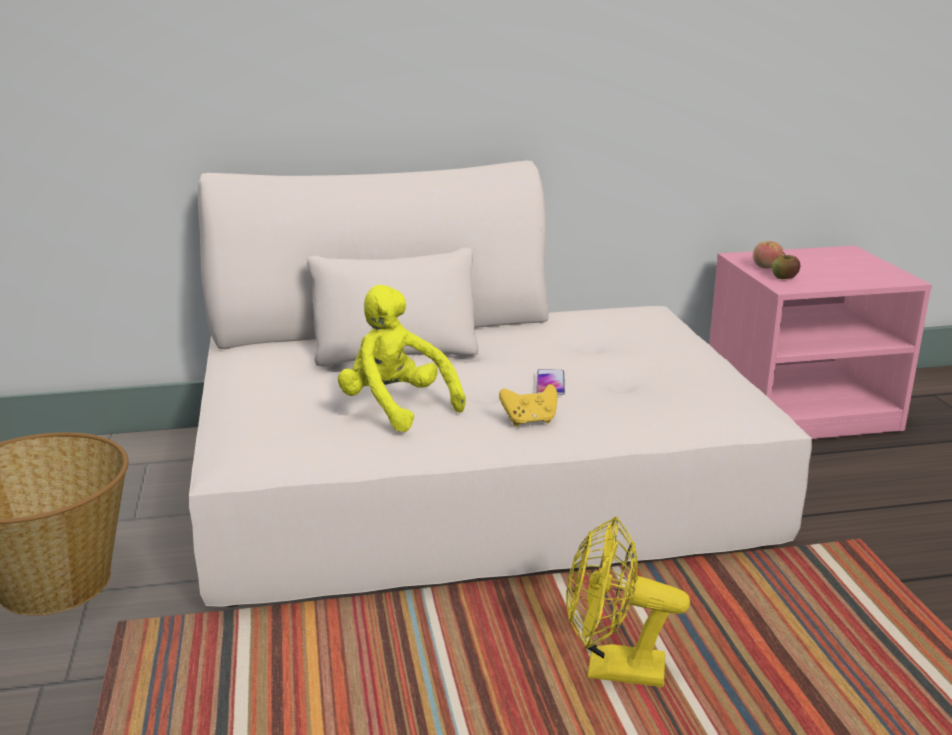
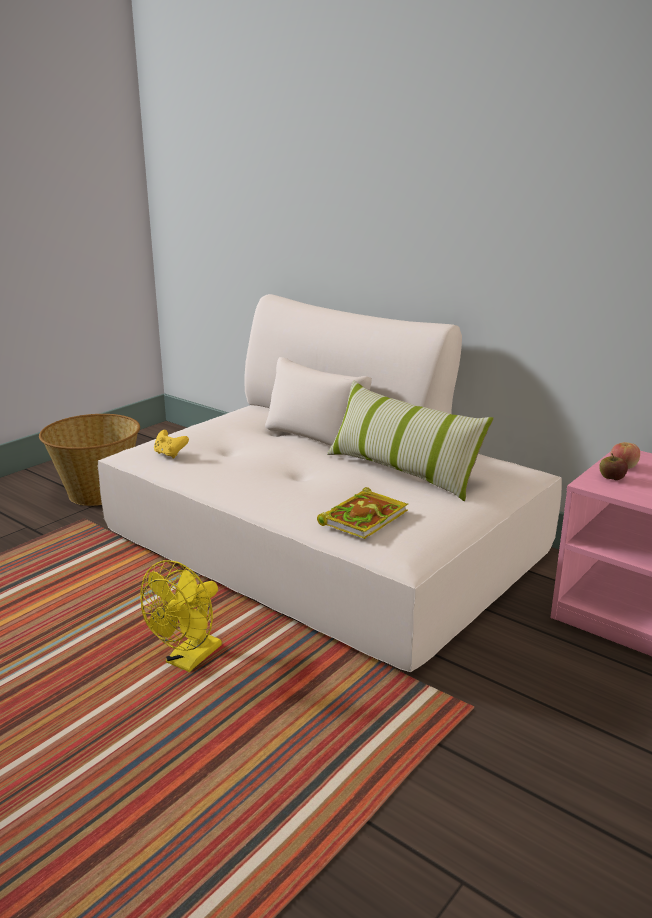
camera: 50 degrees right, 0 degrees up
yellow plush toy [338,285,466,432] -> none
yellow game controller [499,384,558,427] -> yellow game controller moved to [154,430,189,458]
phone [536,369,565,395] -> none
yellow fan [566,516,690,687] -> yellow fan turned 120 degrees counterclockwise [140,560,222,672]
none -> book [317,487,408,539]
none -> pillow [327,380,494,501]

